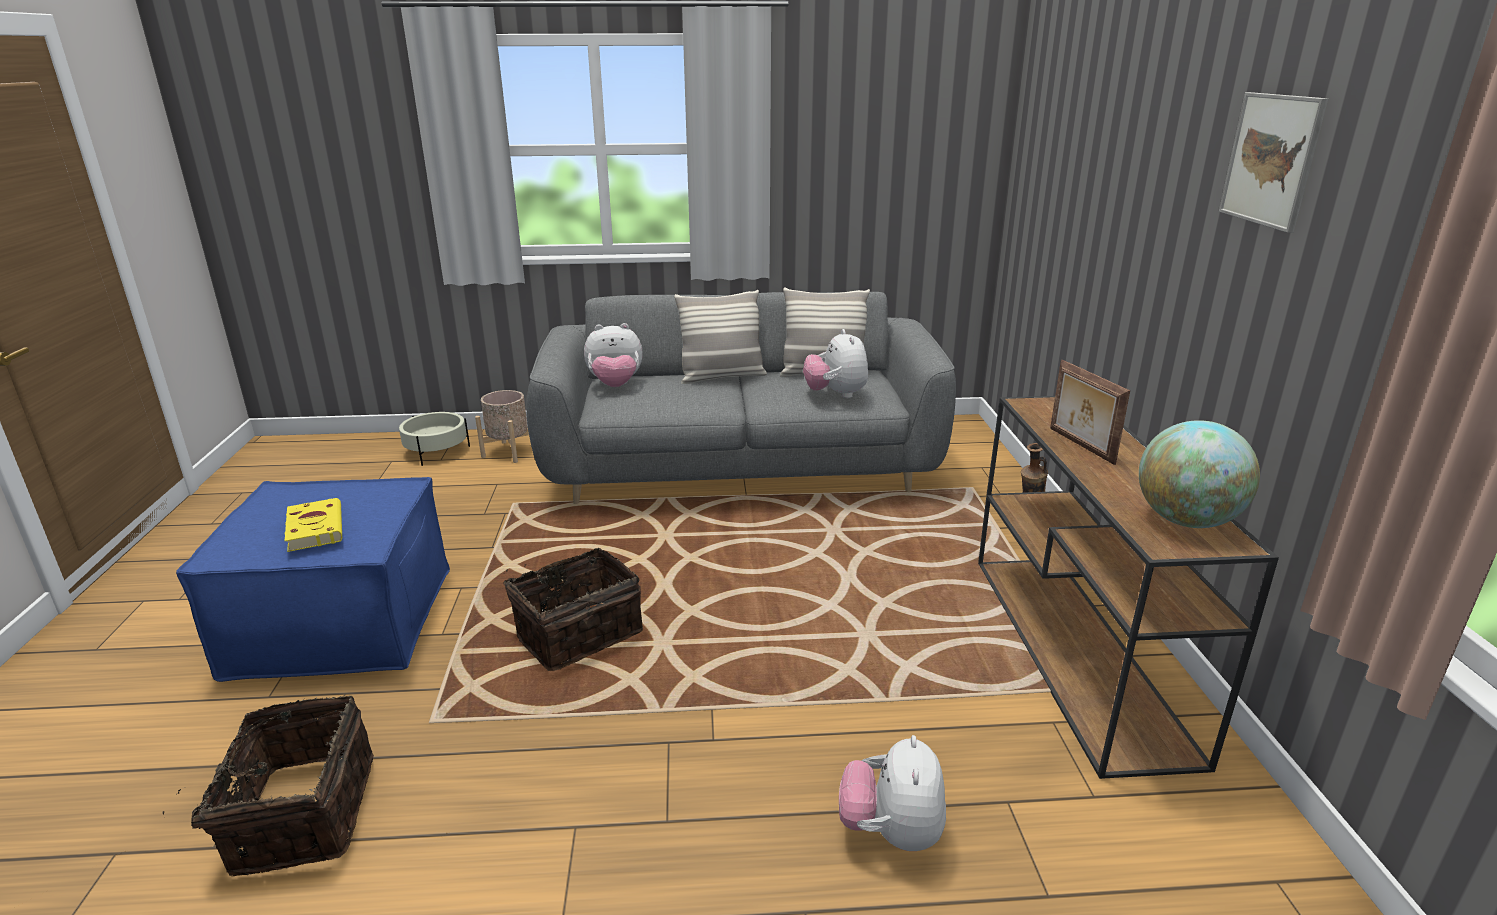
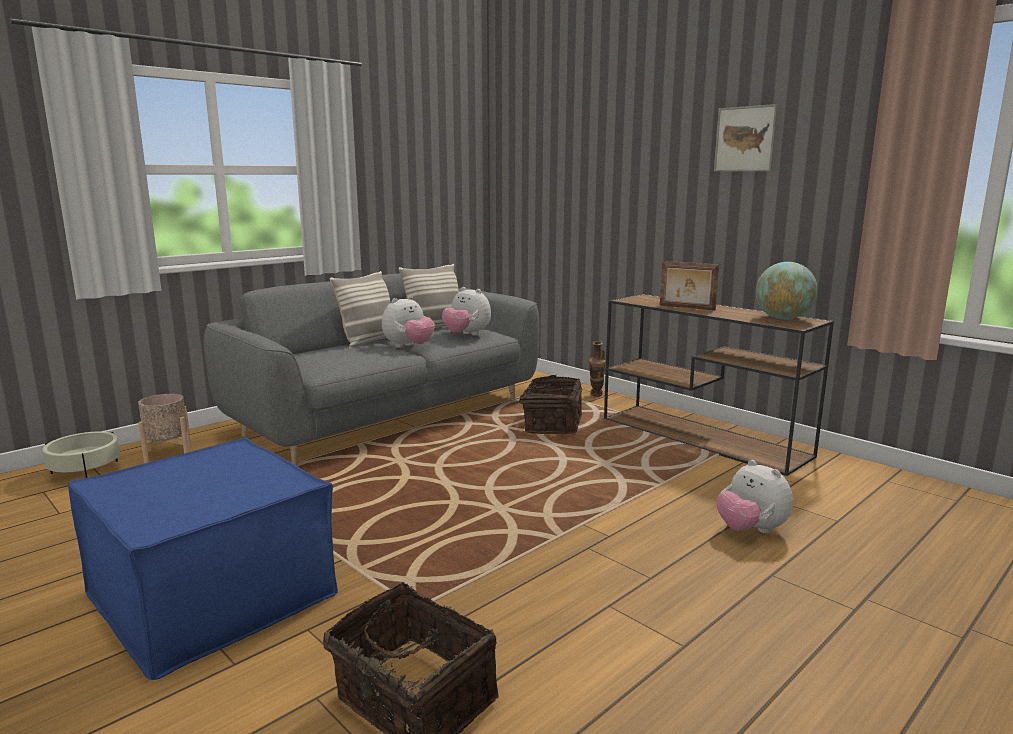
camera: 40 degrees left, 10 degrees down
yellow book [285,498,342,552] -> none
basket [503,548,643,671] -> basket moved to [507,375,582,434]
plush toy [584,323,643,387] -> plush toy moved to [382,296,435,348]

